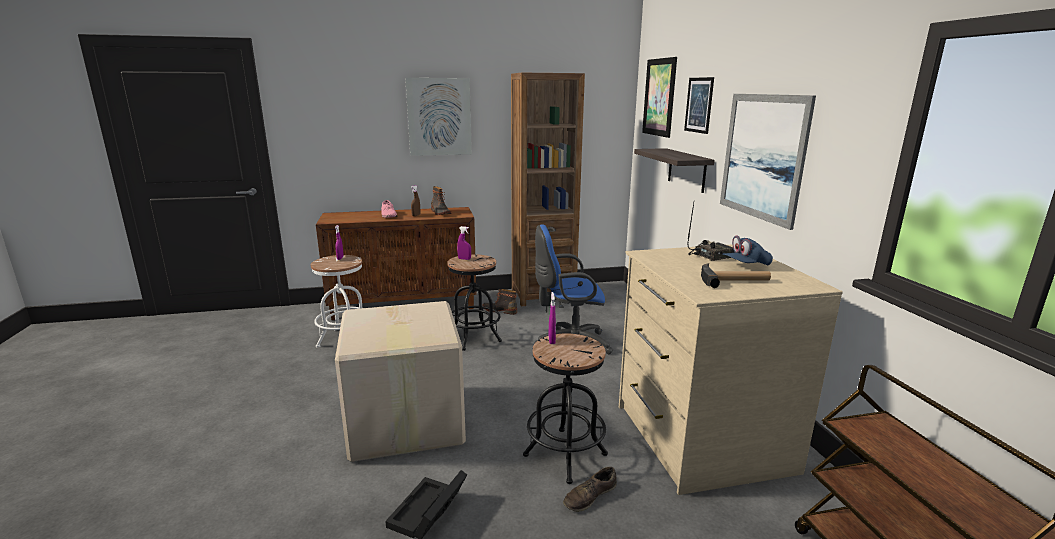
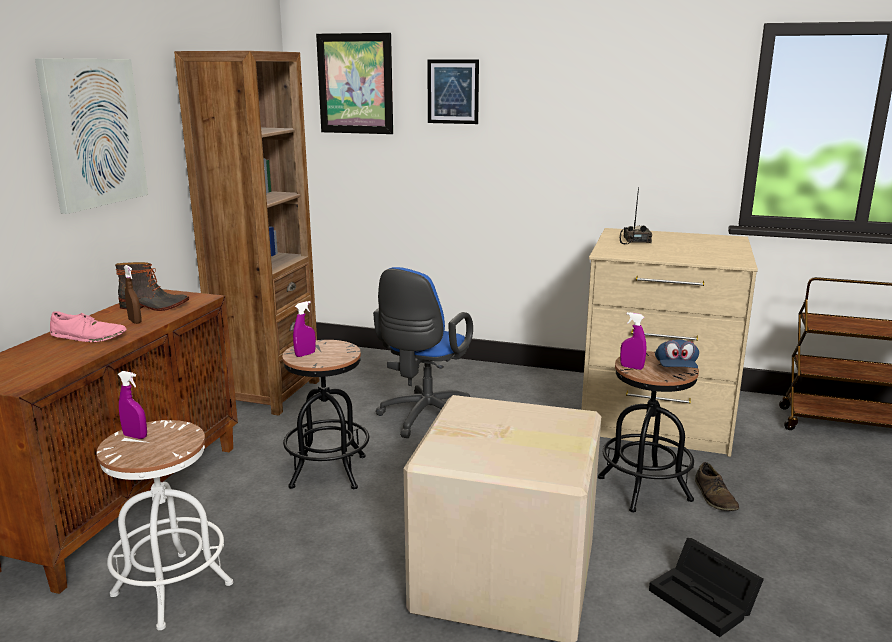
camera: 60 degrees left, 0 degrees up
boot [483,289,517,315] -> none
shelf [634,148,715,193] -> none
hammer [701,263,771,288] -> none
picture [720,94,816,230] -> none
blue cap [723,235,773,265] -> blue cap moved to [655,340,699,368]

